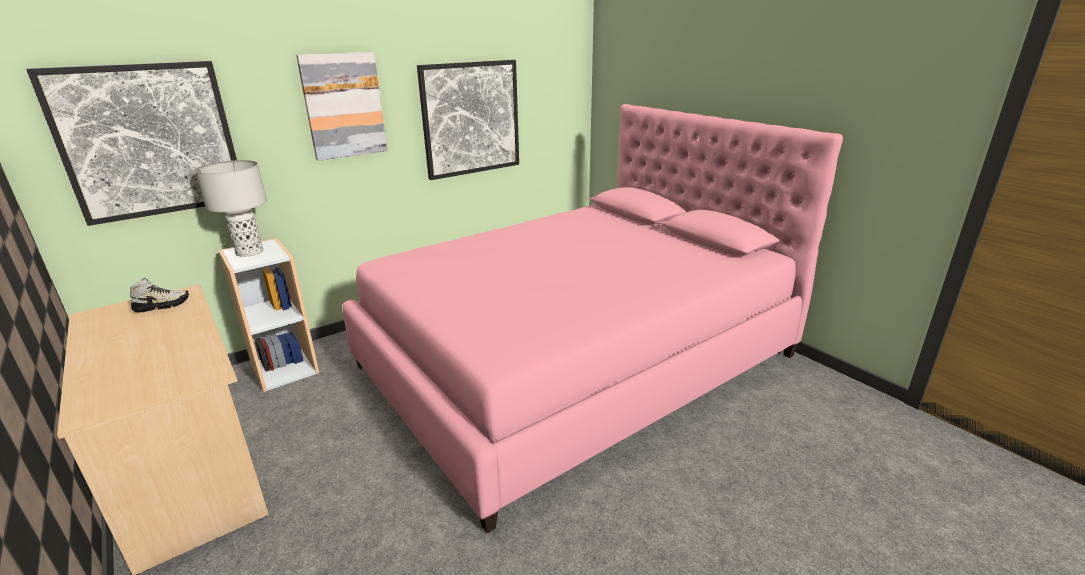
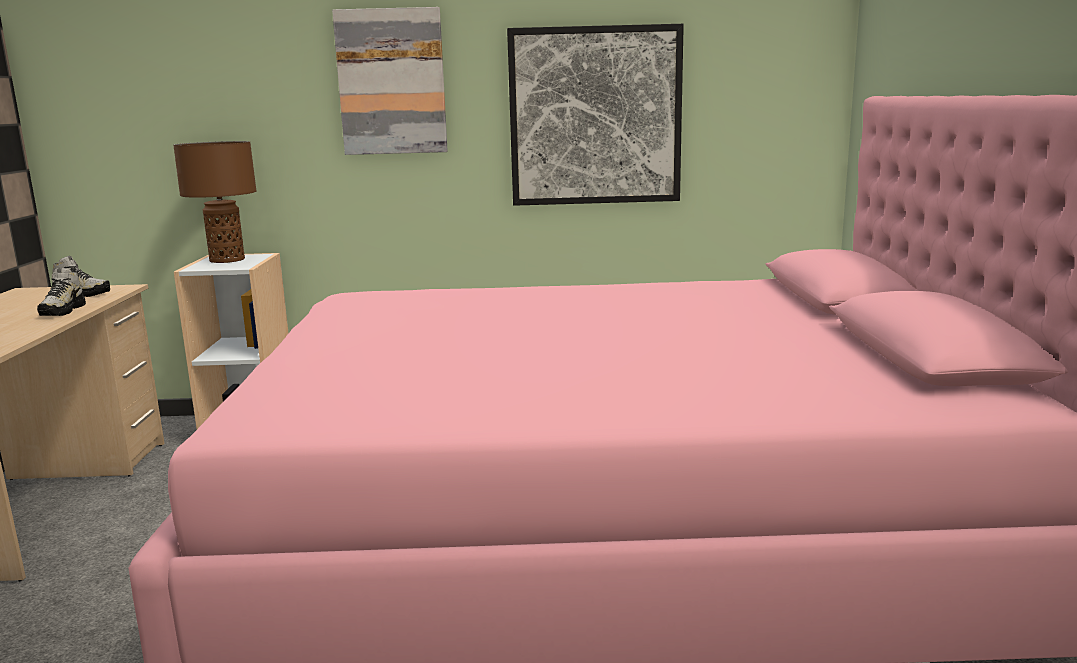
camera: 35 degrees right, 10 degrees down
picture [26,61,237,226] -> none
white table lamp [195,160,267,257] -> brown table lamp [173,141,256,263]
none -> shoe [37,268,86,316]

